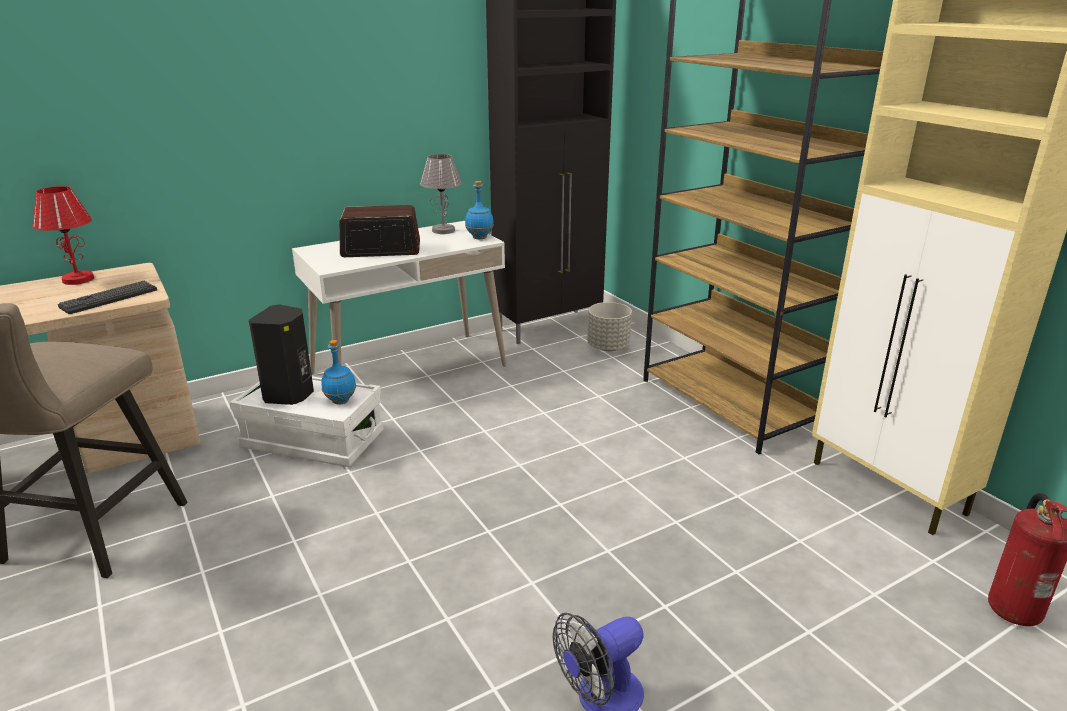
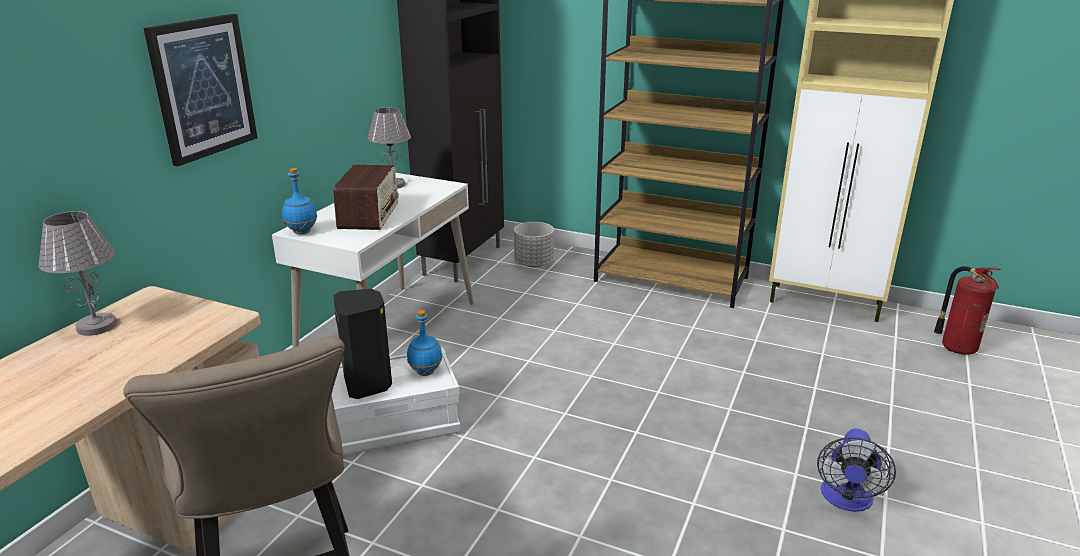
camera: 35 degrees left, 0 degrees up
red table lamp [32,186,94,285] -> grey table lamp [38,211,117,336]
keyboard [58,281,157,314] -> none
radio [340,205,420,257] -> radio turned 135 degrees clockwise [333,165,399,230]
blue bottle [465,181,494,239] -> blue bottle moved to [282,168,317,234]
none -> picture [144,14,258,166]

